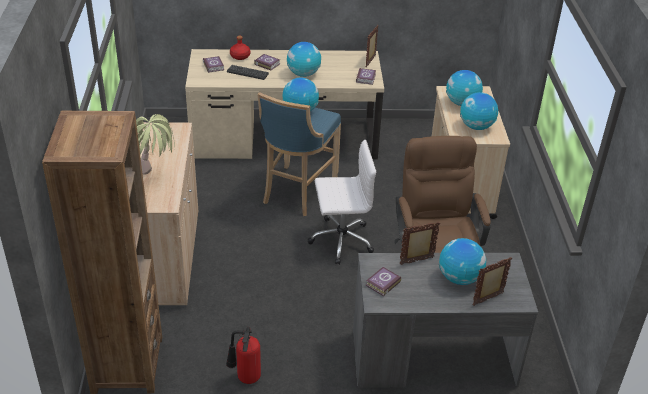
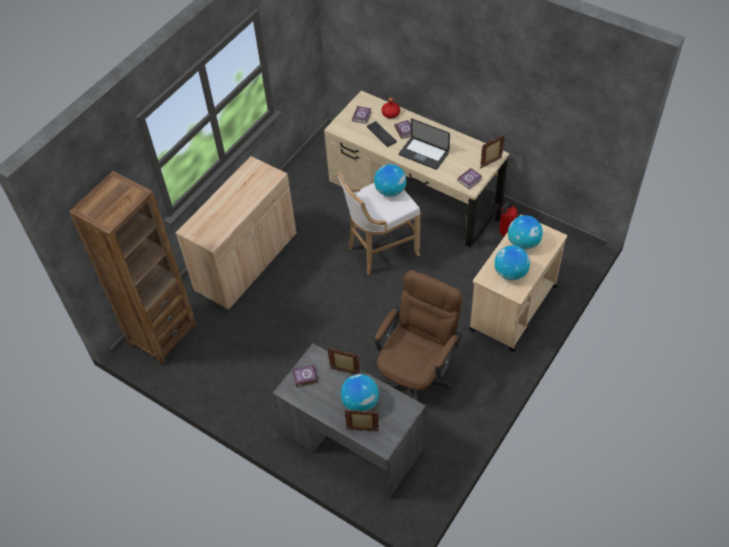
camera: 40 degrees right, 15 degrees up
potted plant [136,114,175,175] -> none
fire extinguisher [226,327,261,384] -> fire extinguisher moved to [494,199,518,236]
blue stool [257,92,341,216] -> white stool [337,172,420,275]
globe [287,42,321,77] -> laptop [399,119,450,170]
white office chair [308,140,376,265] -> none

